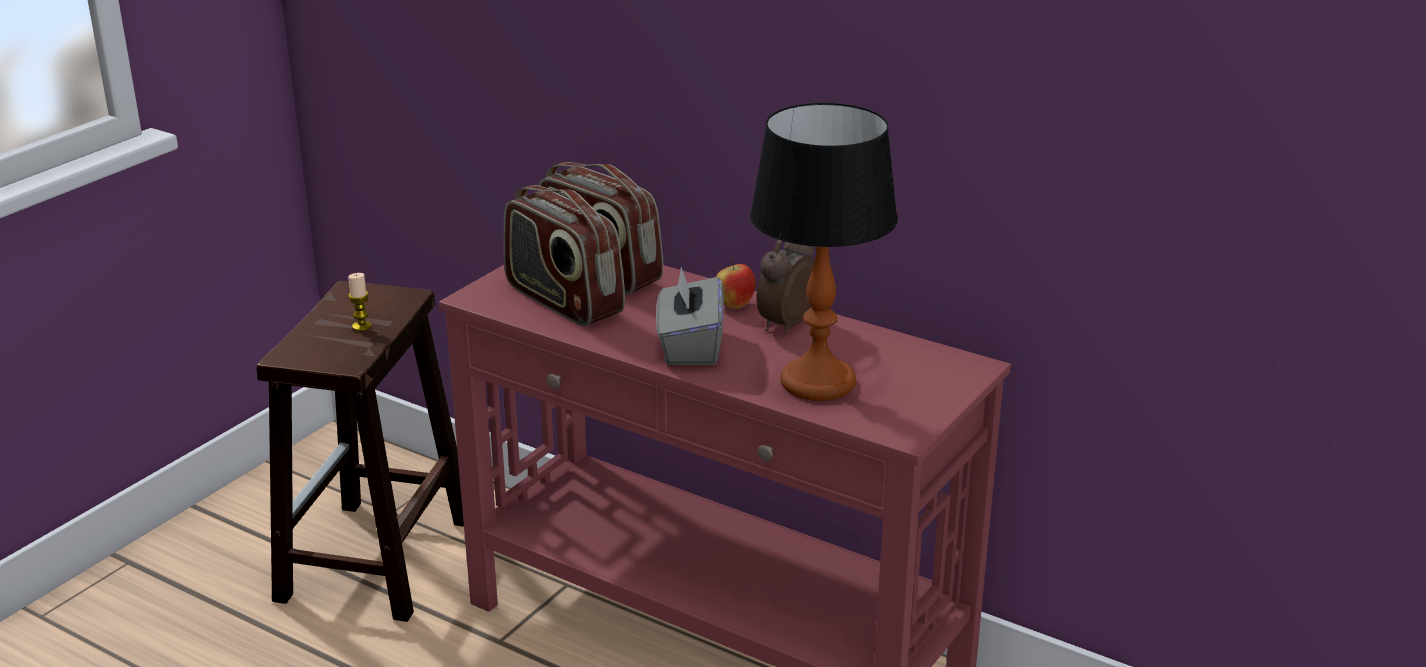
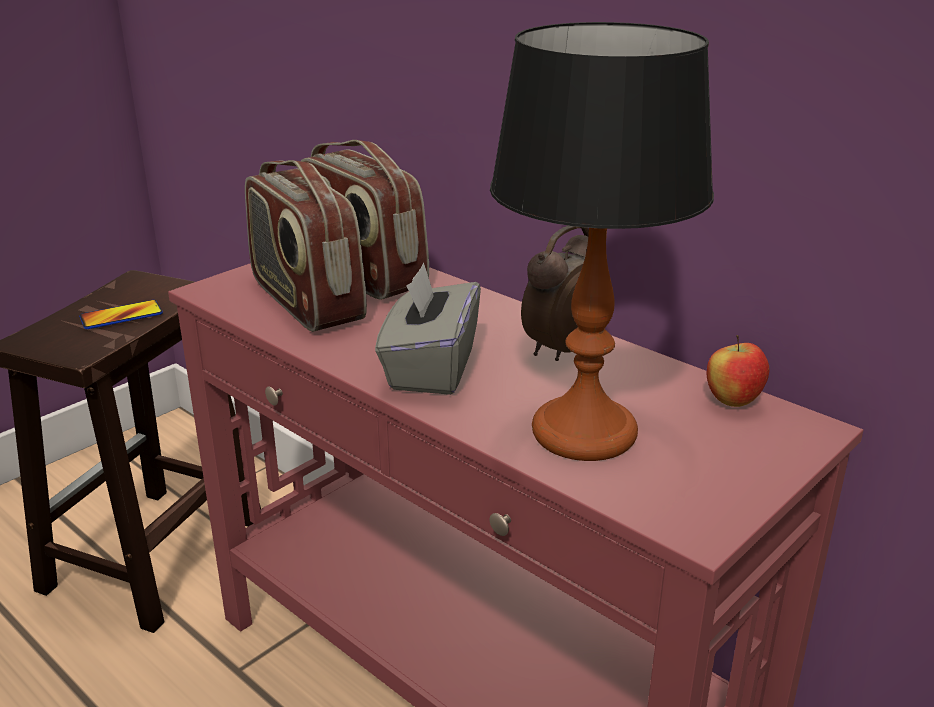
camera: 10 degrees right, 0 degrees up
candle [348,273,372,331] -> phone [79,300,163,329]
apple [716,259,756,309] -> apple moved to [707,335,769,407]

